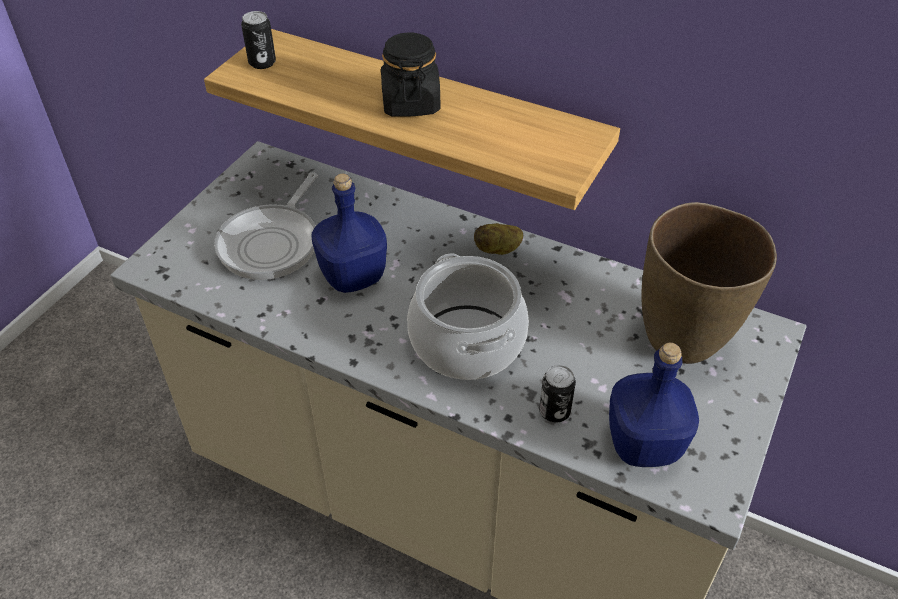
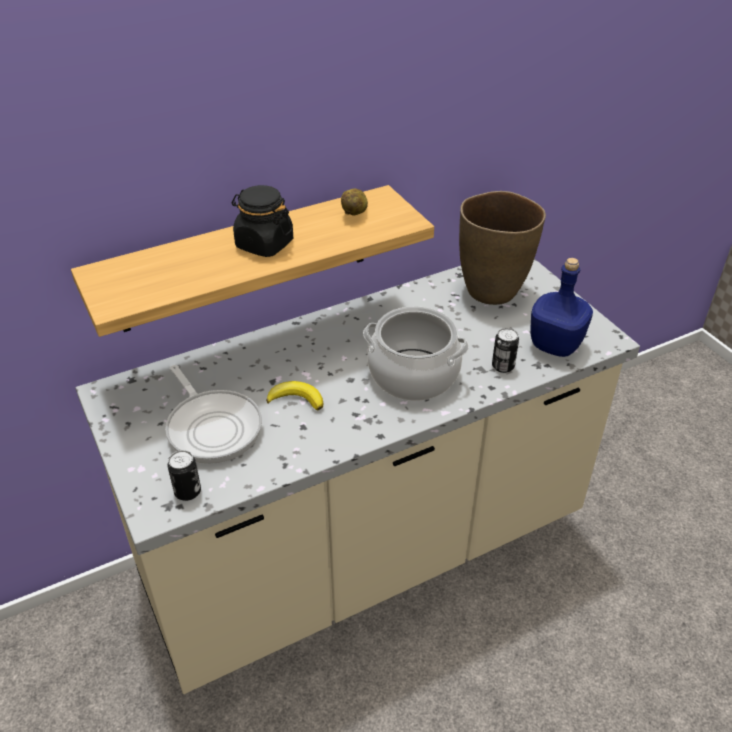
camera: 55 degrees left, 5 degrees down
can [241,11,276,69] -> can moved to [167,450,201,501]
blue bottle [312,174,387,293] -> banana [266,381,323,410]
potato [474,223,523,255] -> potato moved to [341,189,368,216]

